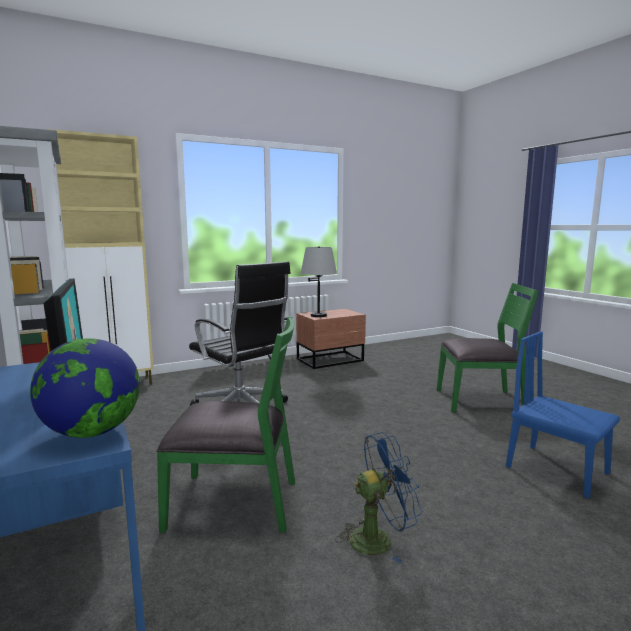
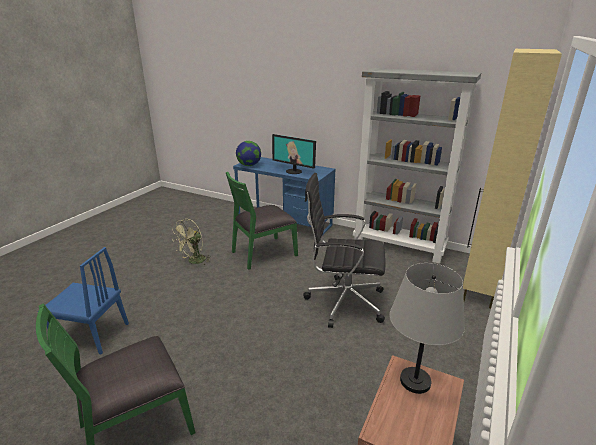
camera: 145 degrees right, 15 degrees up
blue fan [335,432,422,564] -> green fan [172,219,211,265]

